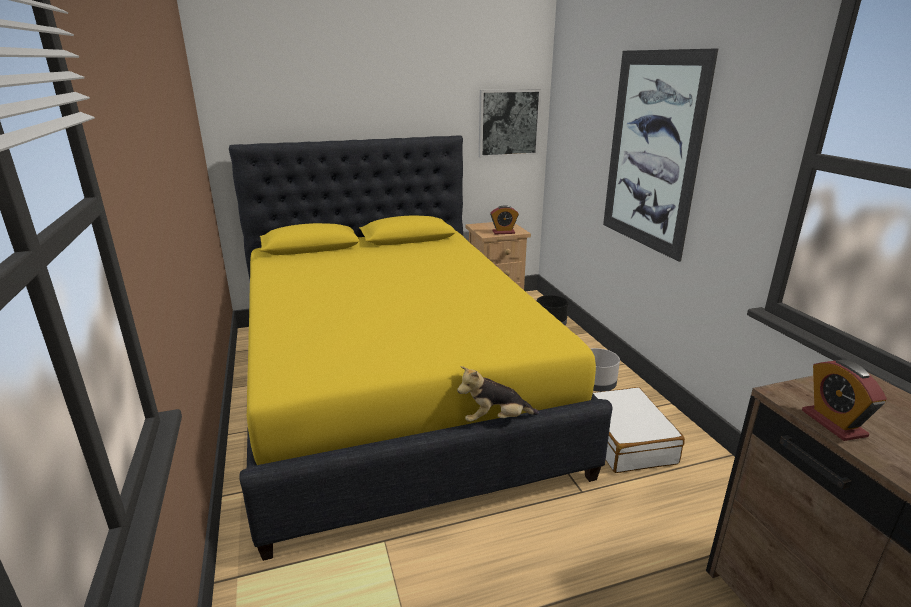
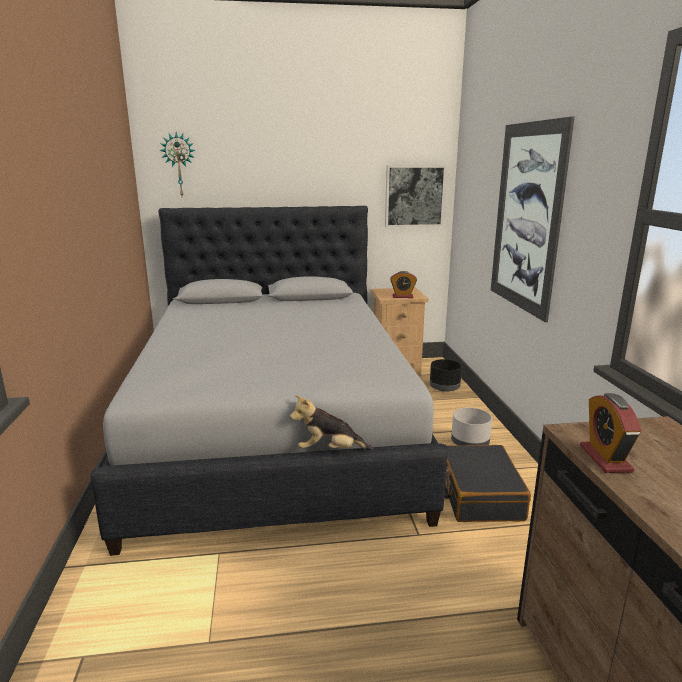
camera: 10 degrees right, 5 degrees down
yellow bed [229,135,613,561] -> grey bed [90,206,448,556]
white suitcase [593,387,685,473] -> black suitcase [444,445,531,522]
none -> wall clock [160,132,196,196]

